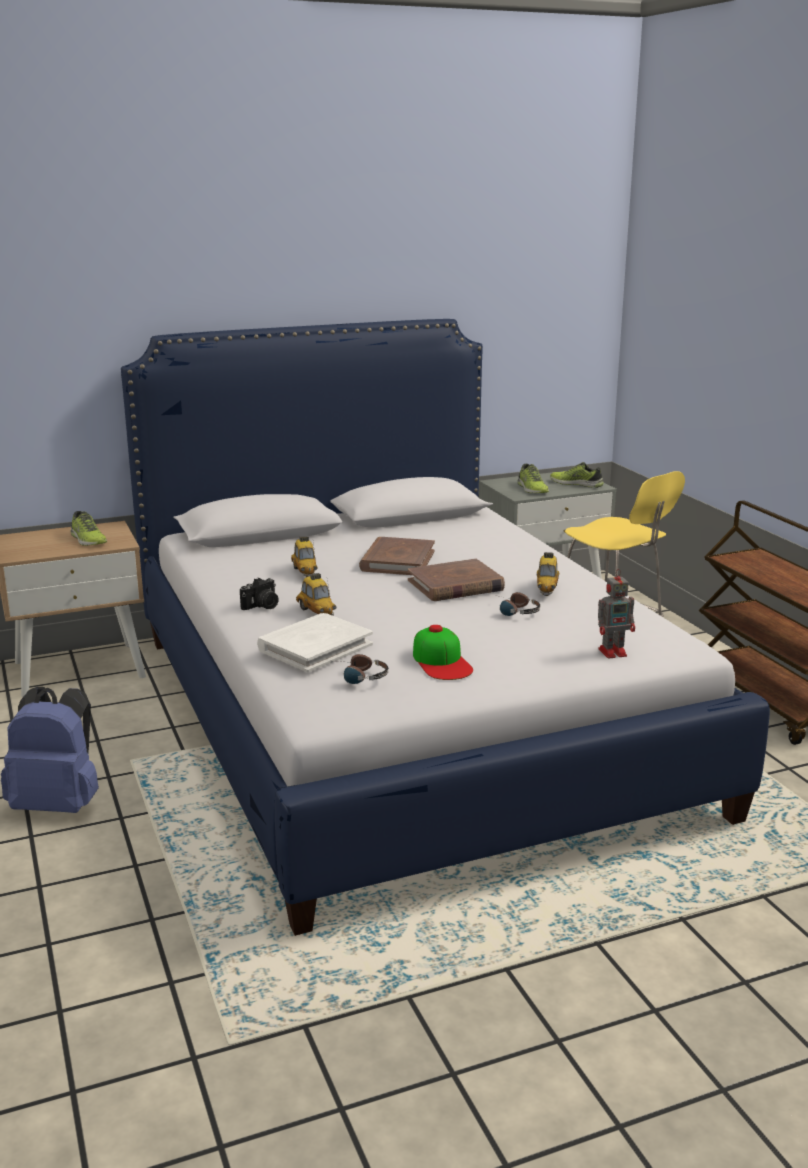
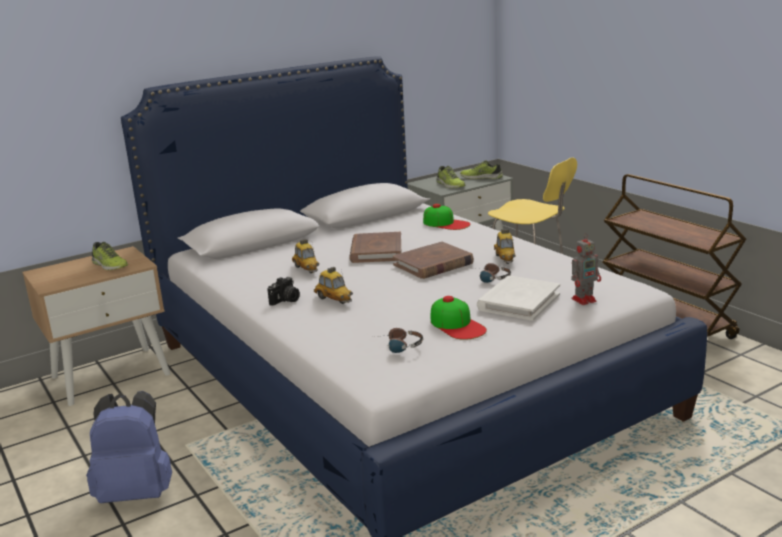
camera: 10 degrees left, 0 degrees up
white book [257,613,373,672] -> white book moved to [477,276,560,321]
none -> cap [423,204,470,230]

